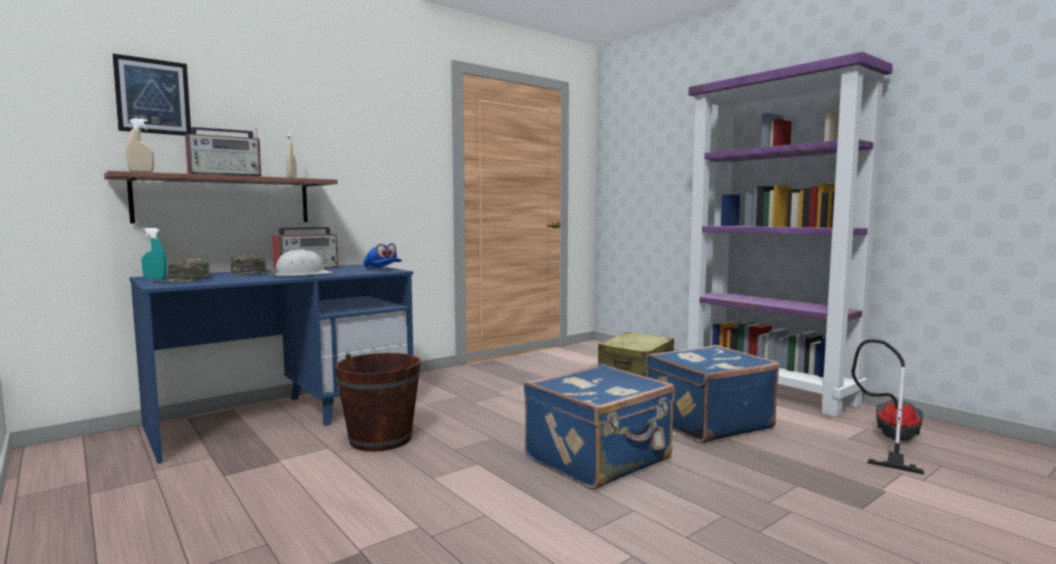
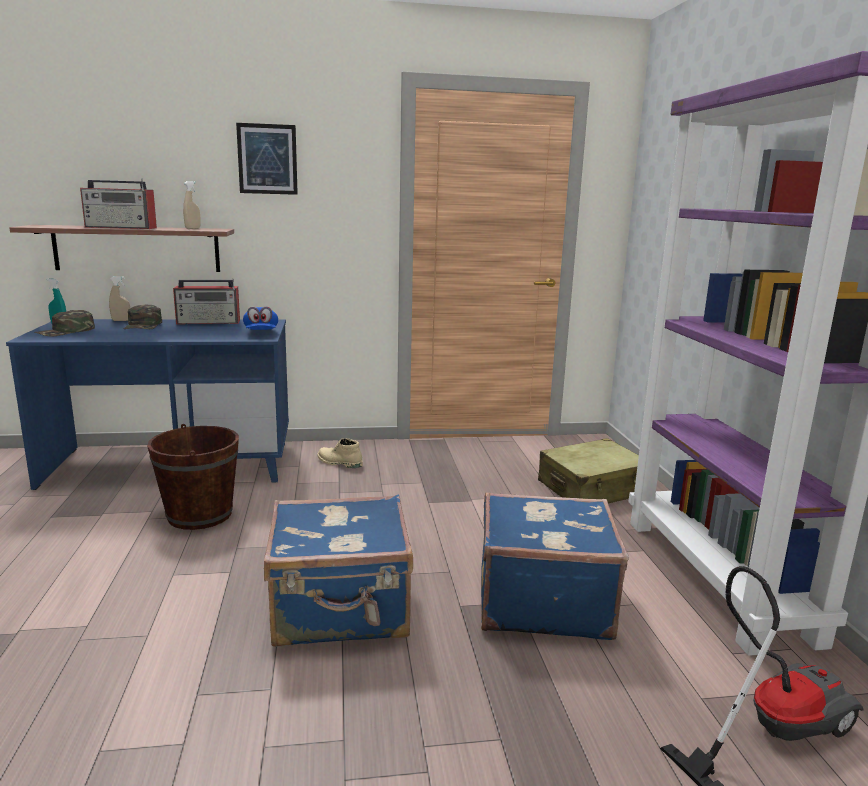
camera: 30 degrees right, 10 degrees up
picture [113,54,191,136] -> picture moved to [236,123,298,195]
beige spray bottle [126,118,154,172] -> beige spray bottle moved to [109,276,130,321]
white hard hat [270,249,334,277] -> none
none -> beige boot [317,438,363,468]

